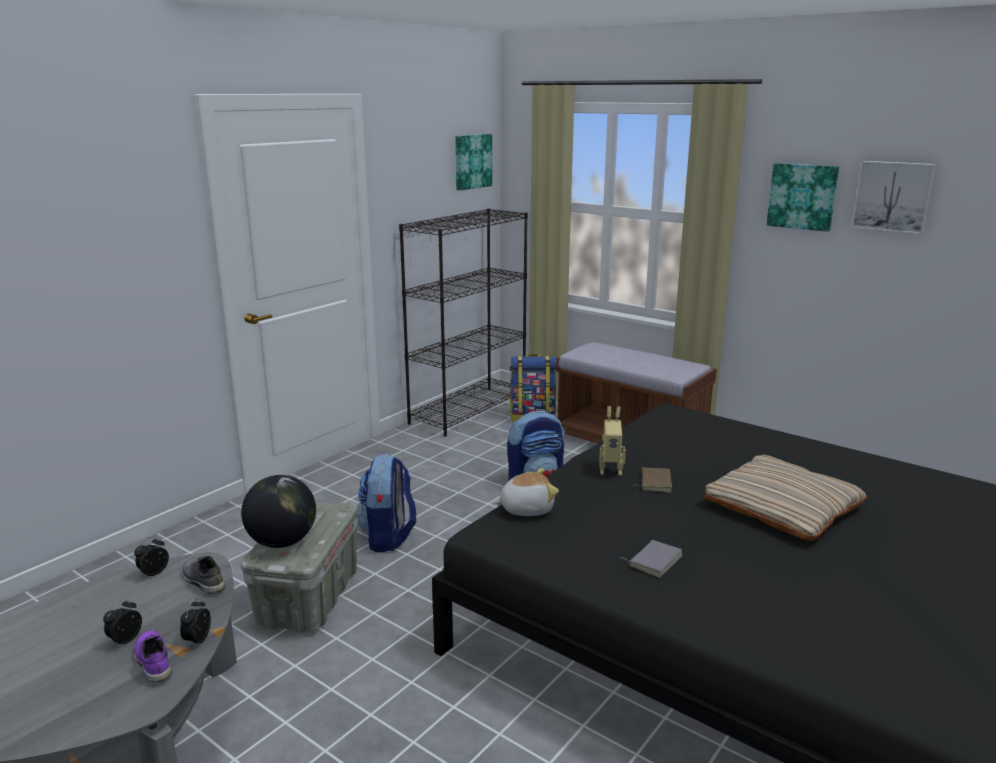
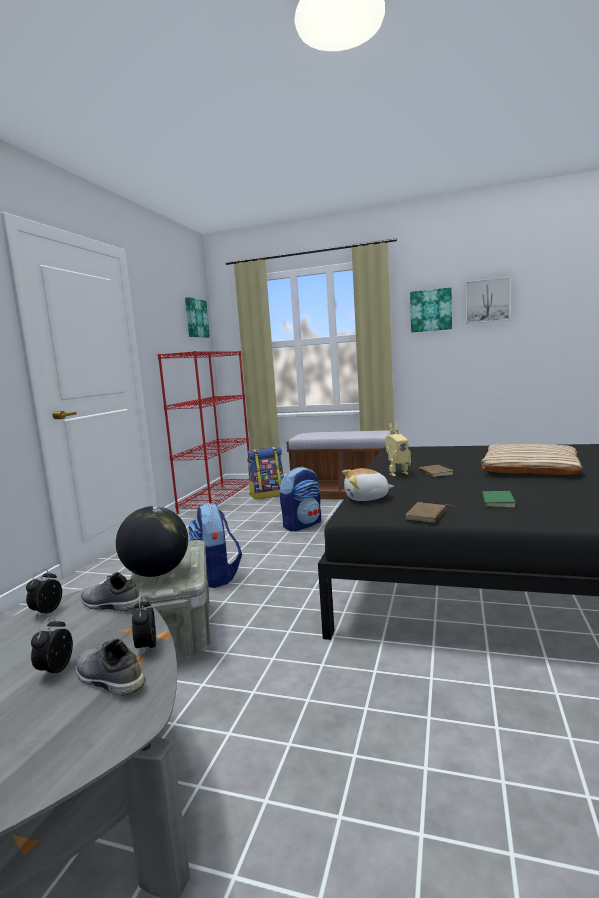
camera: 20 degrees left, 10 degrees down
purple shoe [134,630,172,683] -> grey shoe [76,639,145,696]
black bookcase [399,209,528,437] -> red bookcase [158,351,249,514]
plush toy [494,468,559,516] -> plush toy turned 150 degrees counterclockwise [342,468,394,501]
grey book [619,540,682,577] -> green book [475,491,515,508]
none -> brown book [405,502,454,522]

